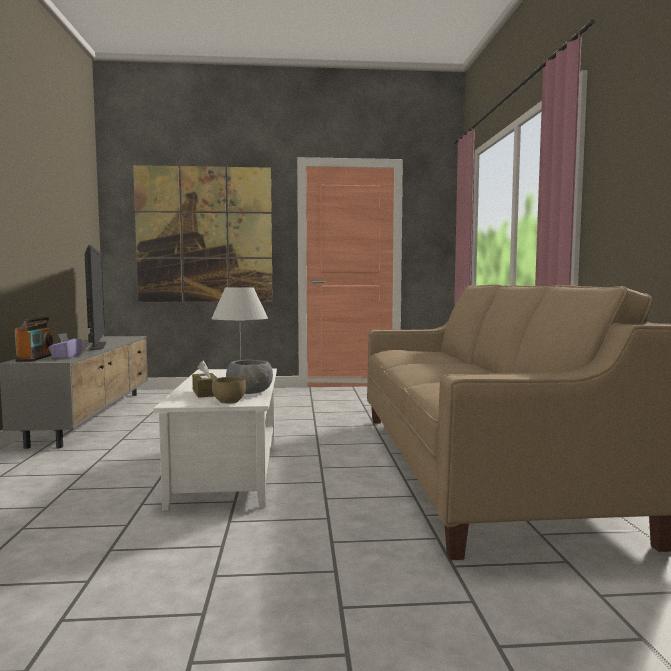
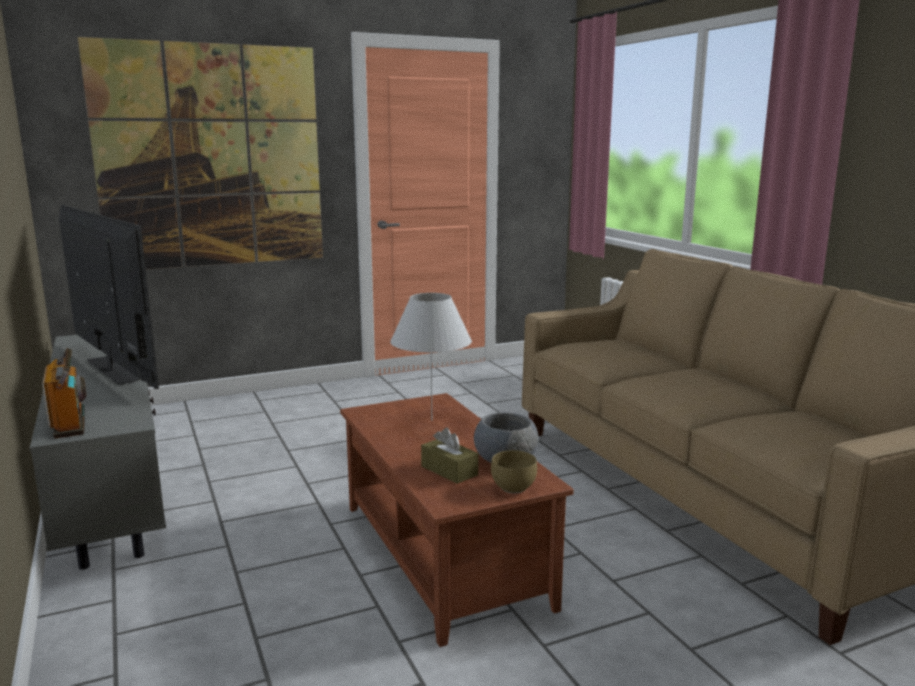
camera: 20 degrees left, 10 degrees up
purple tissue box [48,333,82,359] -> none
white coffee table [153,369,277,511] -> brown coffee table [340,393,574,647]

